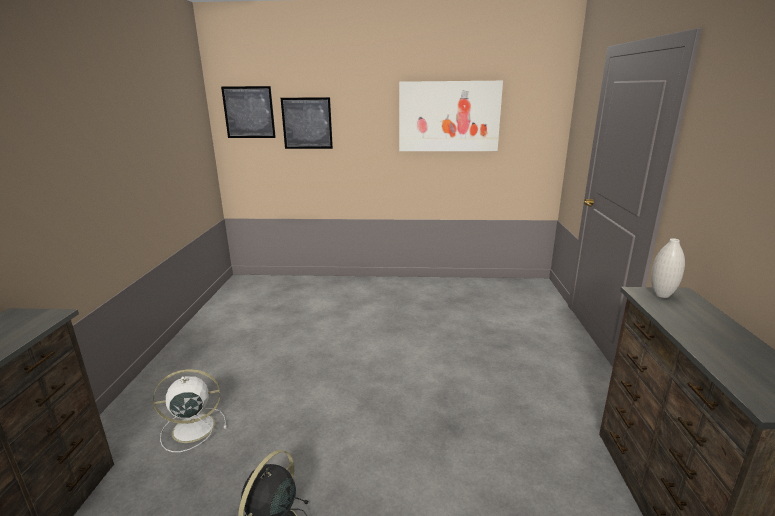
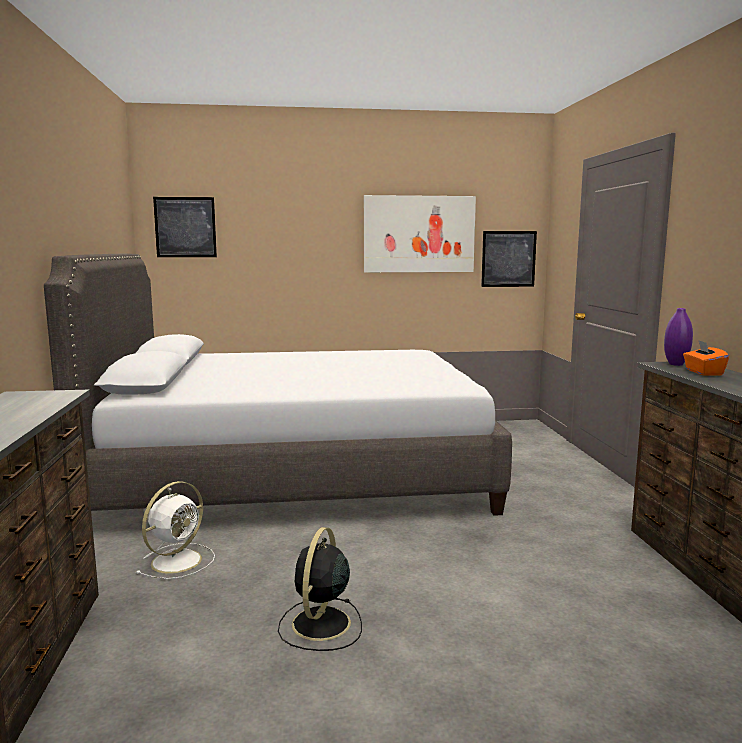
camera: 10 degrees left, 10 degrees down
white fan [153,369,227,452] -> white fan turned 150 degrees clockwise [136,481,215,579]
picture [281,97,333,149] -> picture moved to [481,231,537,287]
white vase [651,238,685,298] -> purple vase [664,308,693,366]
none -> grey bed [44,254,512,516]
none -> orange tissue box [683,340,729,375]

